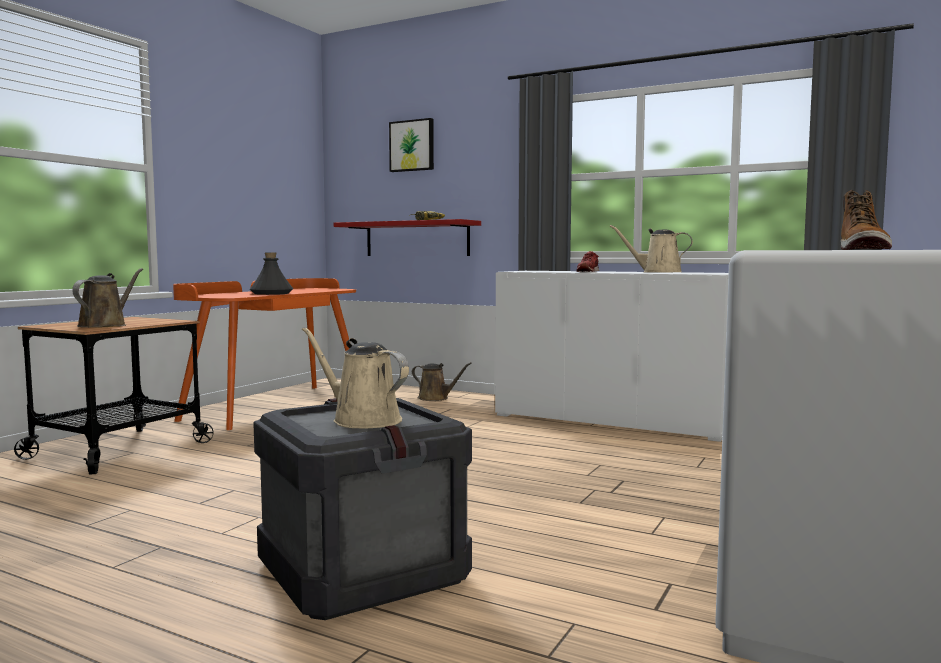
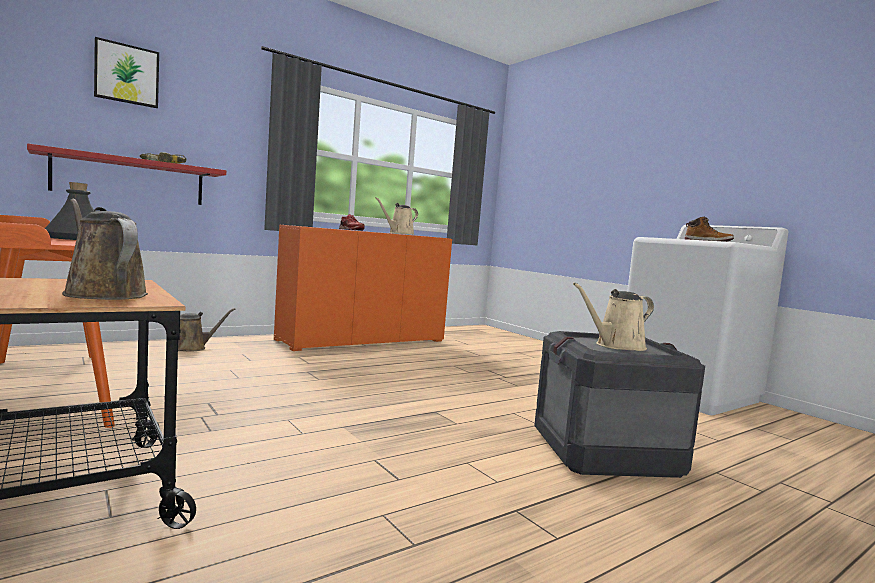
camera: 65 degrees left, 0 degrees up
white cabinet [495,271,729,442] -> orange cabinet [274,225,452,351]

